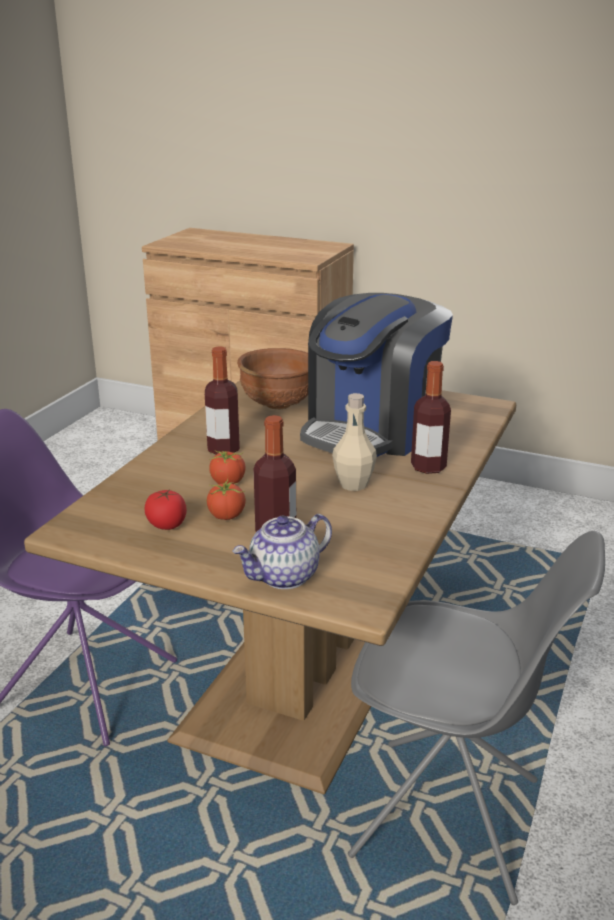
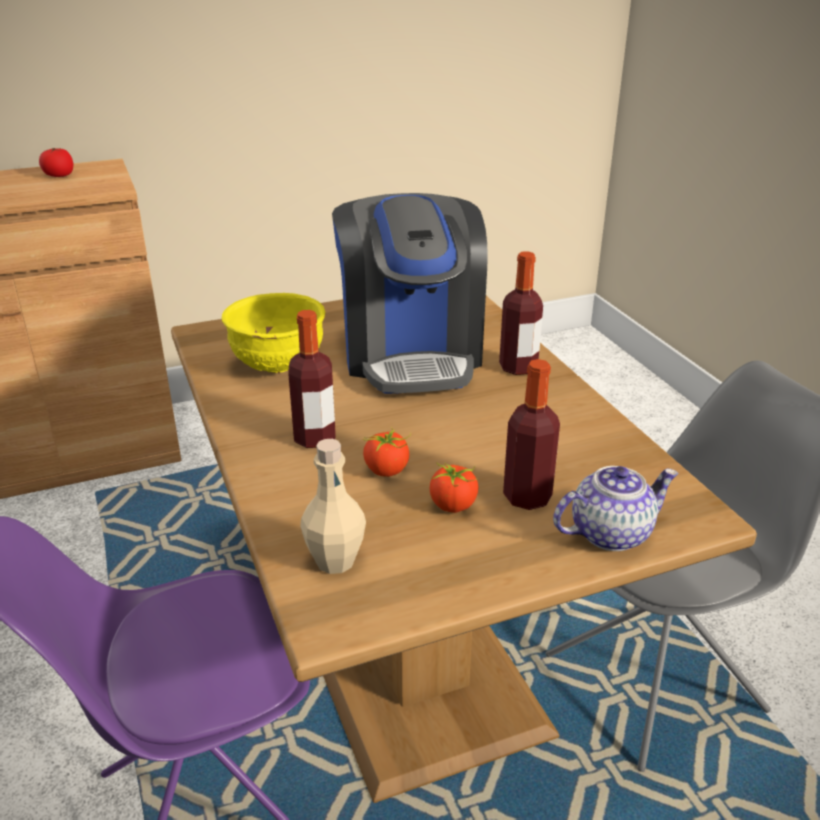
camera: 45 degrees left, 5 degrees up
tomato [144,490,187,530] -> tomato moved to [39,148,73,177]
teapot [232,514,332,589] -> teapot turned 120 degrees counterclockwise [553,466,679,551]
brown bowl [237,348,308,410] -> yellow bowl [222,293,325,373]
beige bottle [332,393,377,491] -> beige bottle moved to [300,439,366,574]

